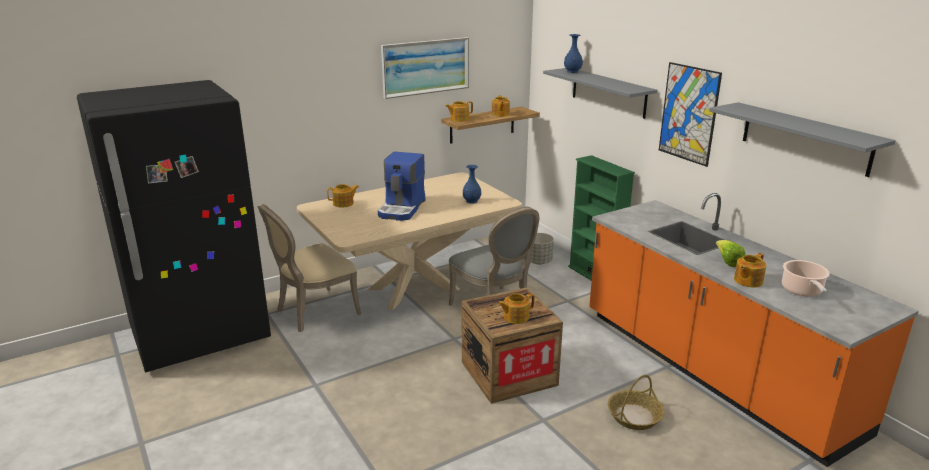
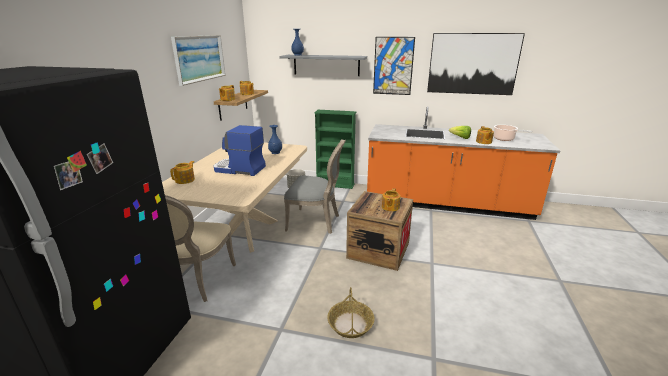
camera: 45 degrees left, 0 degrees up
coffee machine [378,152,425,221] -> coffee machine turned 135 degrees clockwise [213,125,266,176]
basket [608,375,665,430] -> basket moved to [327,287,375,338]
grey shelf [709,102,896,177] -> picture [427,33,525,95]

